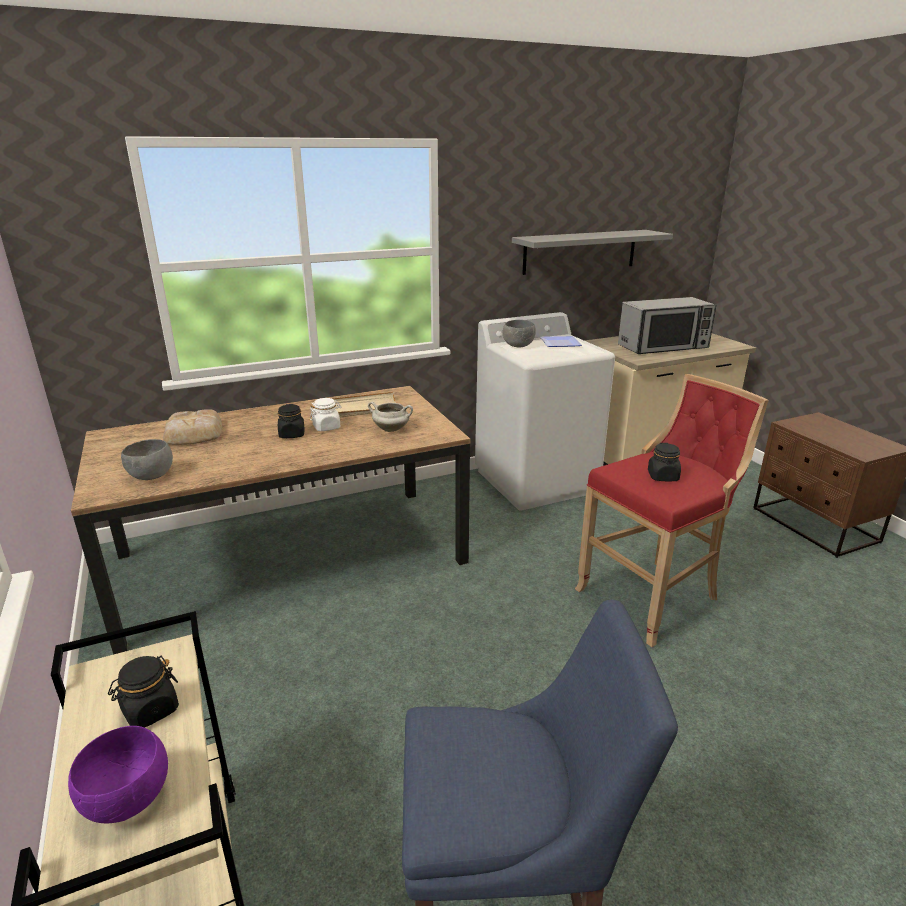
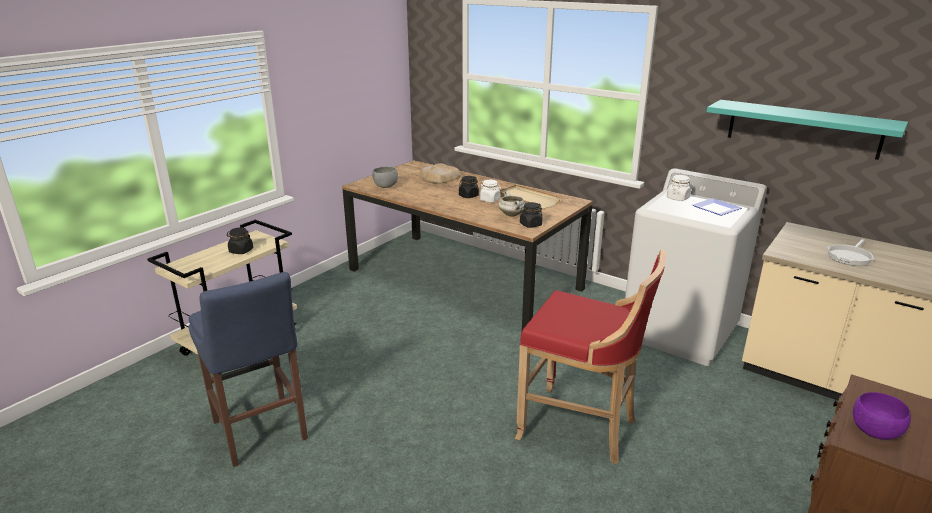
camera: 60 degrees right, 0 degrees up
purple bowl [68,726,168,824] -> purple bowl moved to [853,392,911,440]
grey bowl [503,320,536,348] -> white jar [667,175,691,201]
grey shelf [512,230,673,275] -> turquoise shelf [707,100,908,160]
microwave [618,297,716,354] -> frying pan [827,239,874,266]
black jar [648,443,681,481] -> black jar moved to [520,202,542,228]

